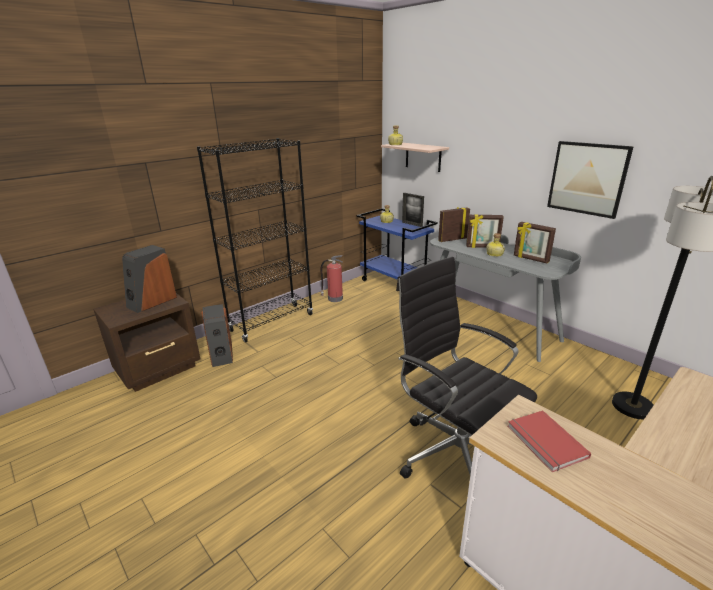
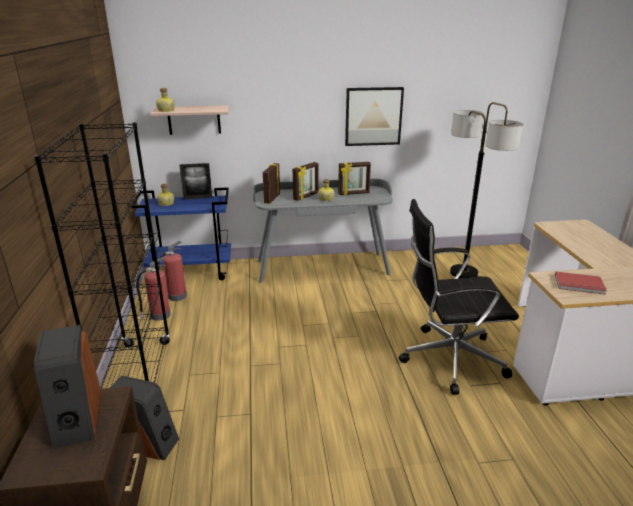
camera: 55 degrees left, 0 degrees up
none -> fire extinguisher [158,241,187,301]

